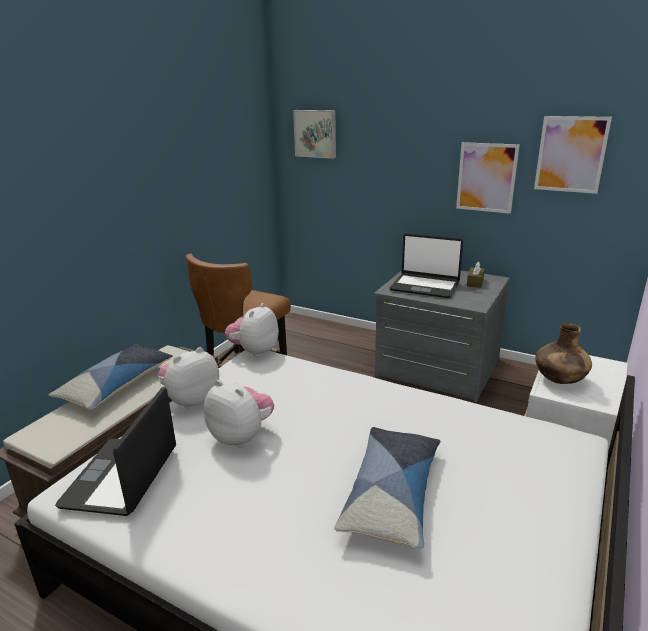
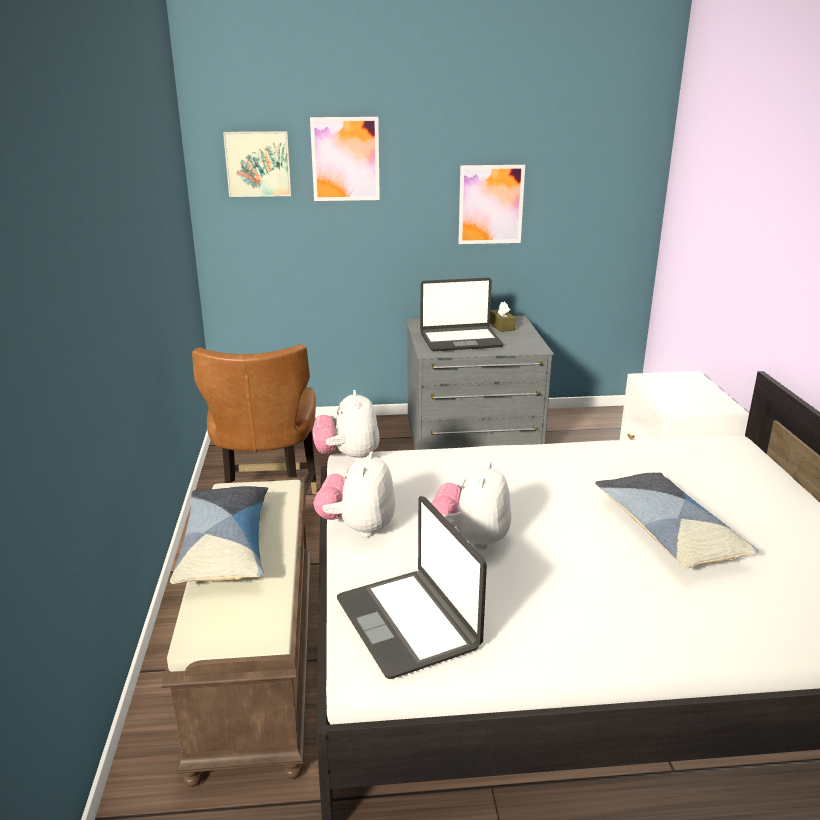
camera: 35 degrees left, 0 degrees up
plush toy [204,380,274,447] -> plush toy turned 75 degrees counterclockwise [431,462,511,550]
picture [534,116,612,194] -> picture moved to [310,117,380,201]
brown vase [535,323,592,384] -> none

